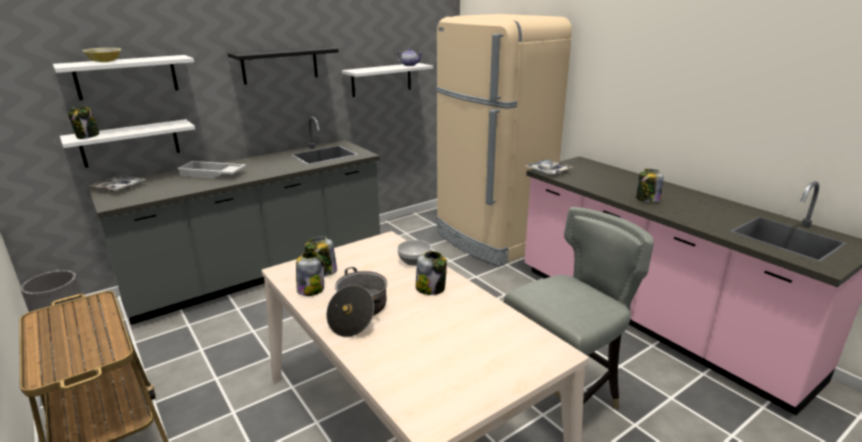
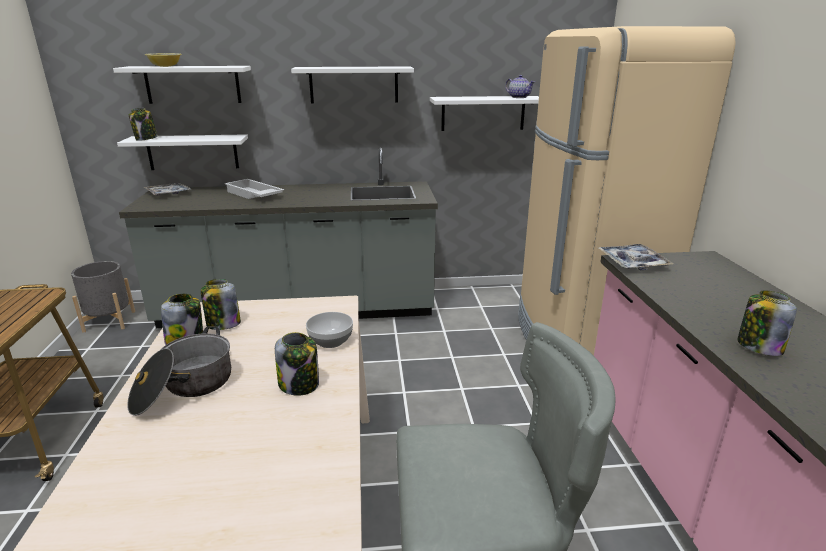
camera: 30 degrees right, 0 degrees up
black shelf [227,46,339,85] -> white shelf [291,66,414,103]

